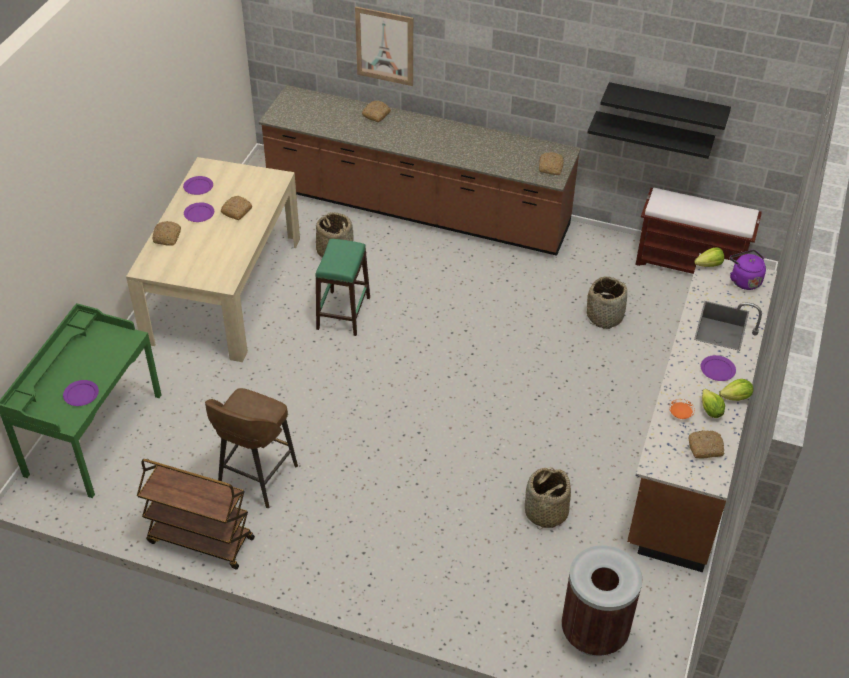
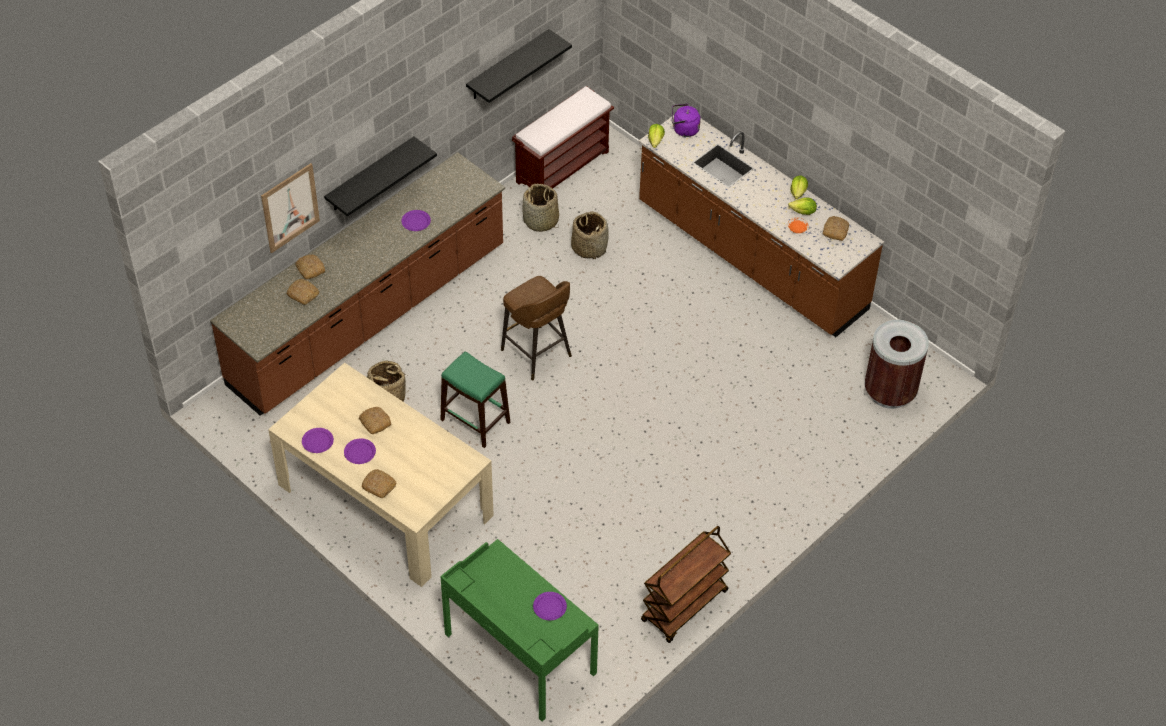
camera: 65 degrees left, 5 degrees up
brown stool [205,388,298,508] -> brown stool moved to [501,276,572,380]
basket [525,467,571,530] -> basket moved to [522,184,559,232]
bread [539,152,564,175] -> bread moved to [286,279,319,305]
black shelf [588,111,715,159] -> black shelf moved to [324,137,437,217]
purple plate [701,355,736,381] -> purple plate moved to [401,210,431,231]

